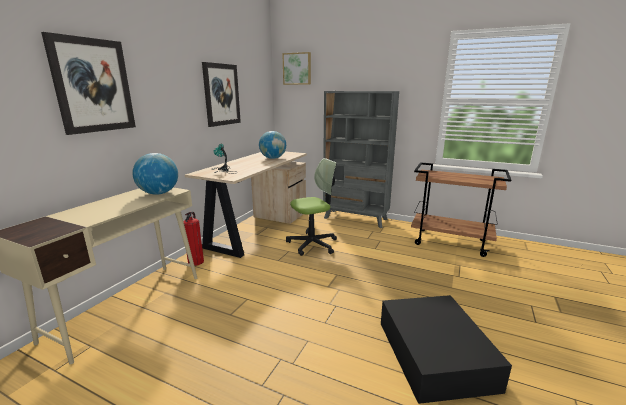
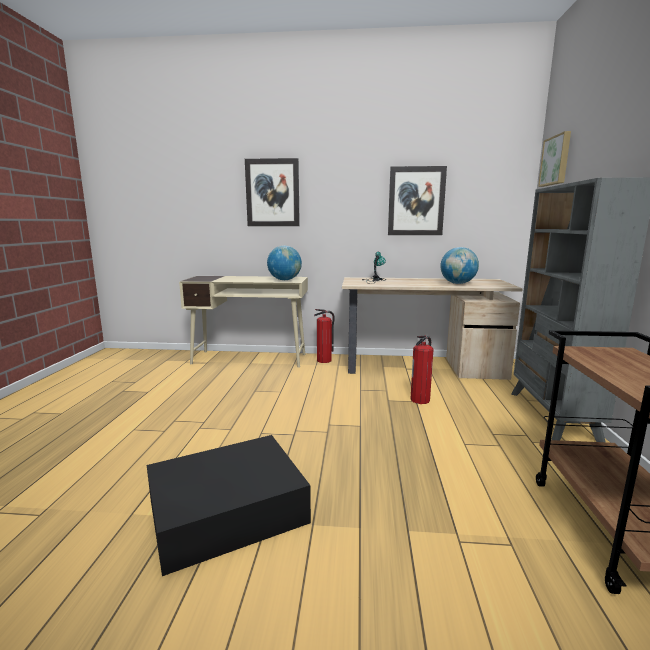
camera: 70 degrees right, 5 degrees down
office chair [286,158,337,256] -> fire extinguisher [411,336,433,404]

